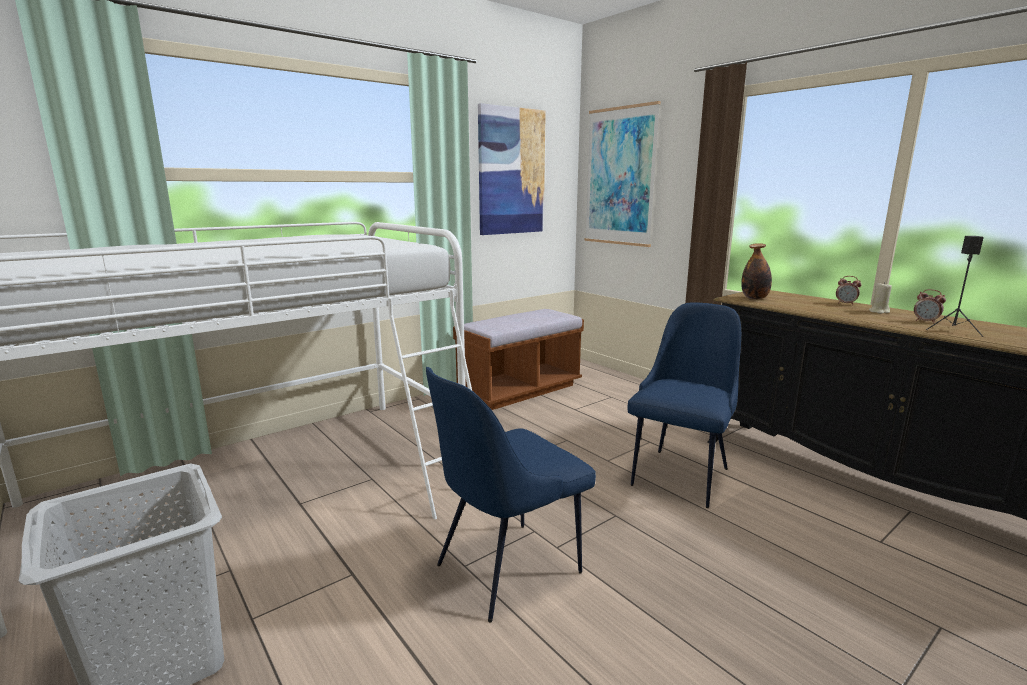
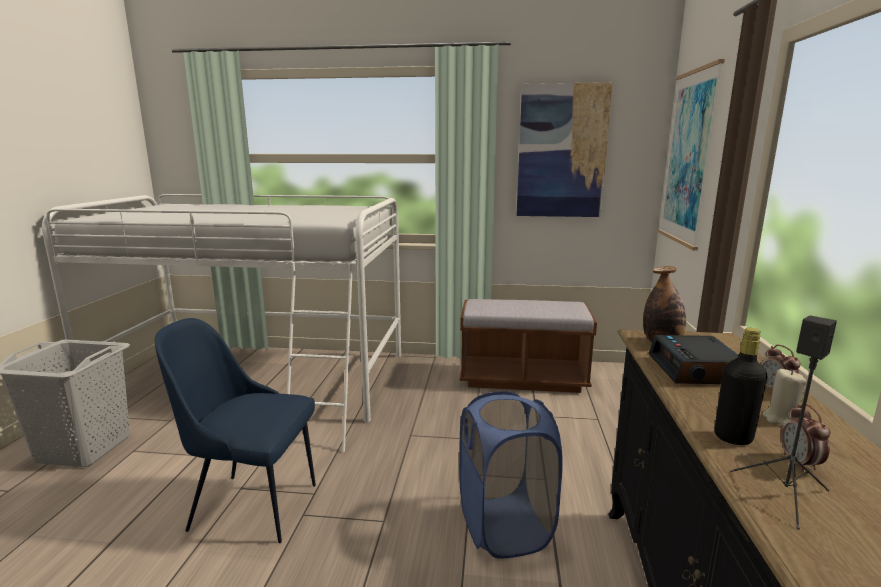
camera: 45 degrees right, 0 degrees up
blue chair [627,302,741,508] -> blue laundry basket [459,391,563,559]
none -> alarm clock [649,335,739,384]
none -> black bottle [714,328,767,445]

